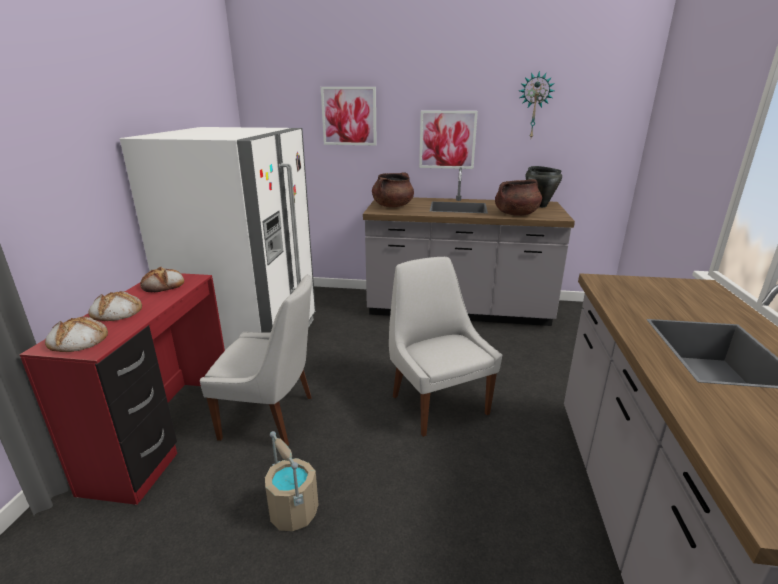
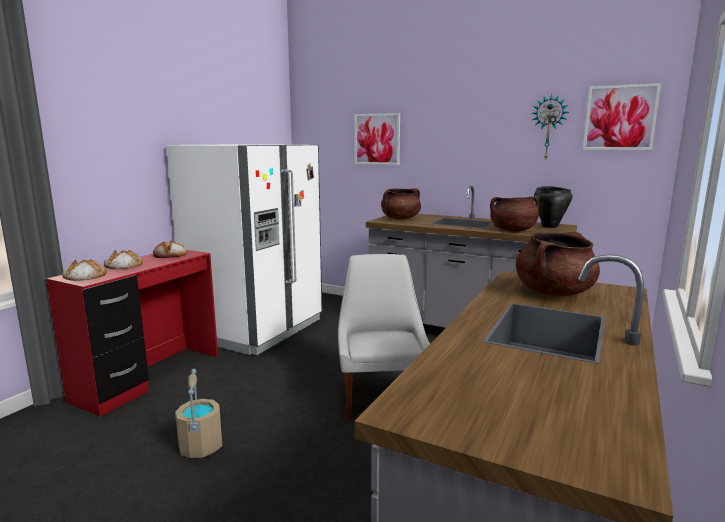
camera: 20 degrees right, 10 degrees down
white chair [200,274,312,446] -> none
picture [419,111,478,169] -> picture moved to [583,83,661,150]
none -> brown cooking pot [516,232,600,296]

